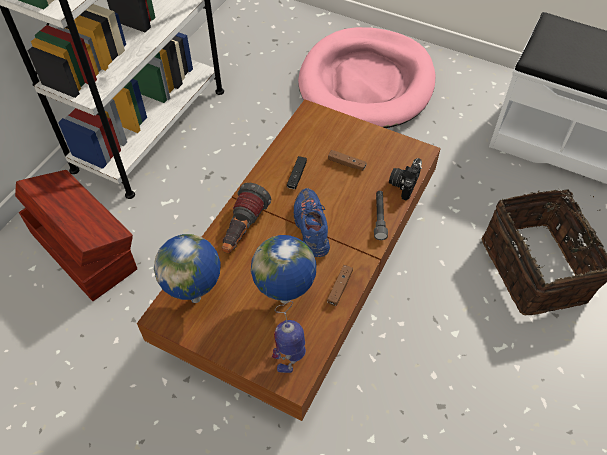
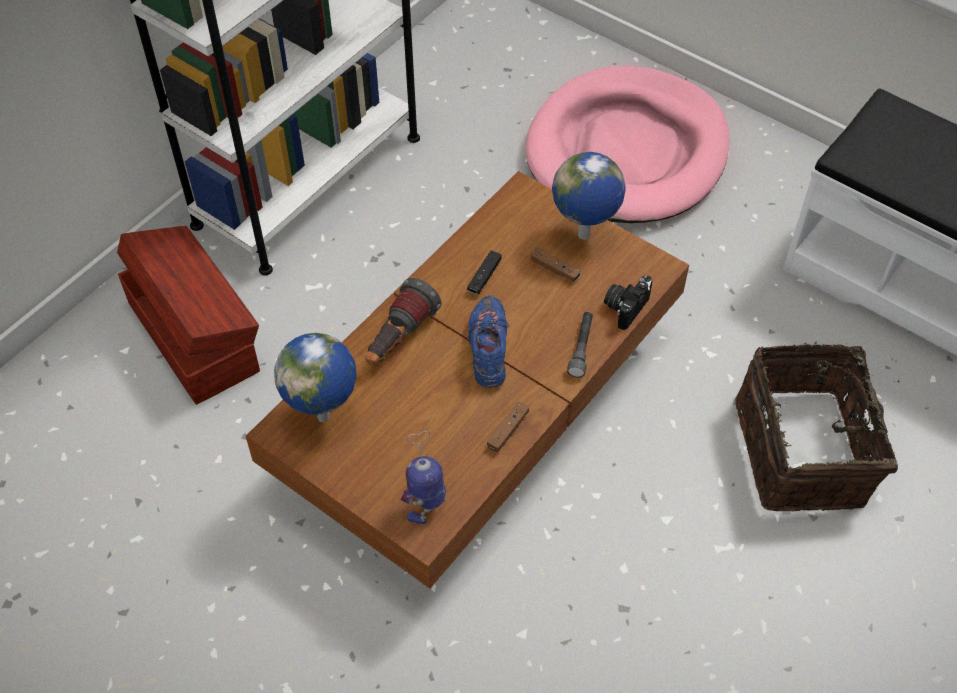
camera: 10 degrees right, 0 degrees up
globe [251,235,316,304] -> globe moved to [552,152,626,240]

